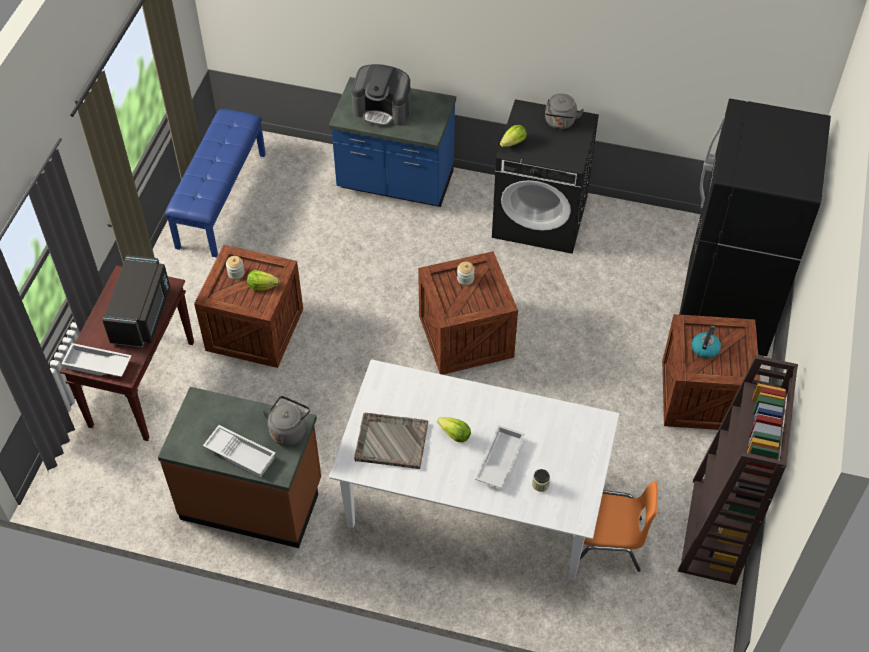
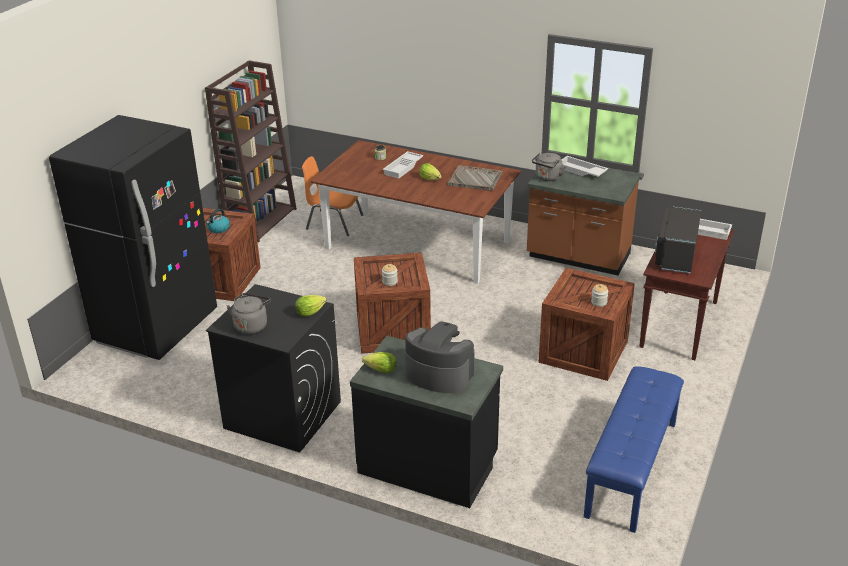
camera: 170 degrees left, 20 degrees down
lettuce [247,270,280,290] -> lettuce moved to [362,352,396,373]
blue counter [329,77,456,207] -> black counter [350,336,503,508]
white dining table [329,359,619,580] -> brown dining table [311,140,521,284]

